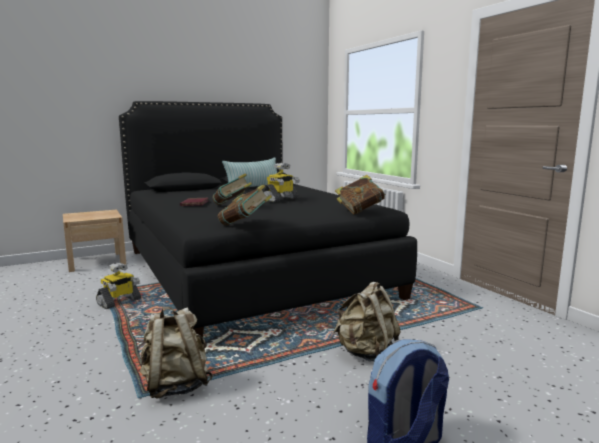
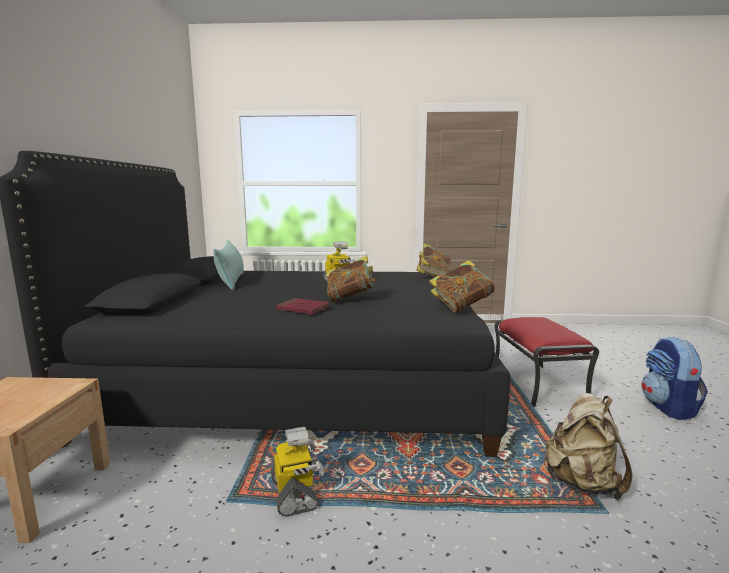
camera: 60 degrees left, 0 degrees up
beige backpack [333,282,400,362] -> red ottoman [495,317,599,407]

